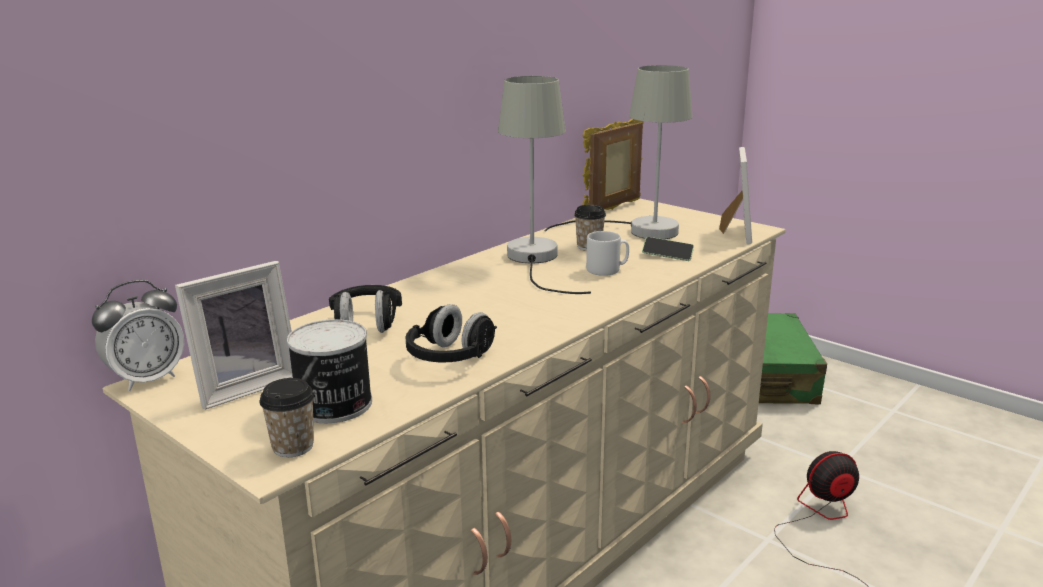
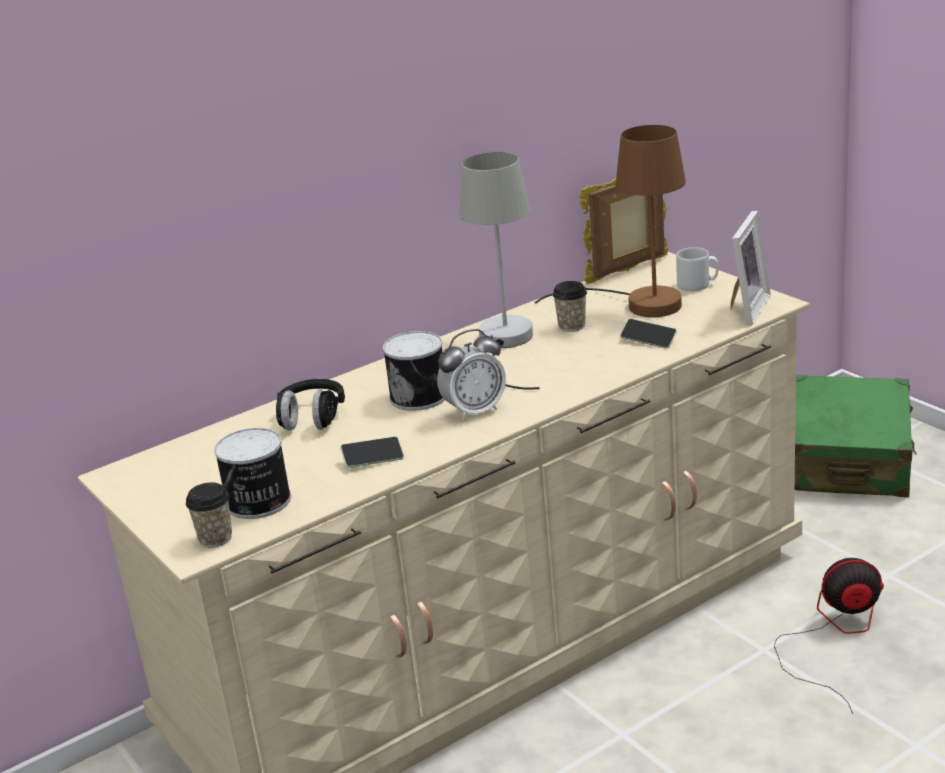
camera: 15 degrees right, 5 degrees up
alarm clock [92,280,184,391] -> alarm clock moved to [437,329,506,421]
picture frame [175,261,293,410] -> none
black headphones [406,304,497,363] -> phone [340,436,404,468]
grey table lamp [544,65,693,239] -> brown table lamp [535,125,686,317]
grey mug [586,231,629,276] -> grey mug moved to [676,247,719,291]
none -> can [383,331,445,411]

